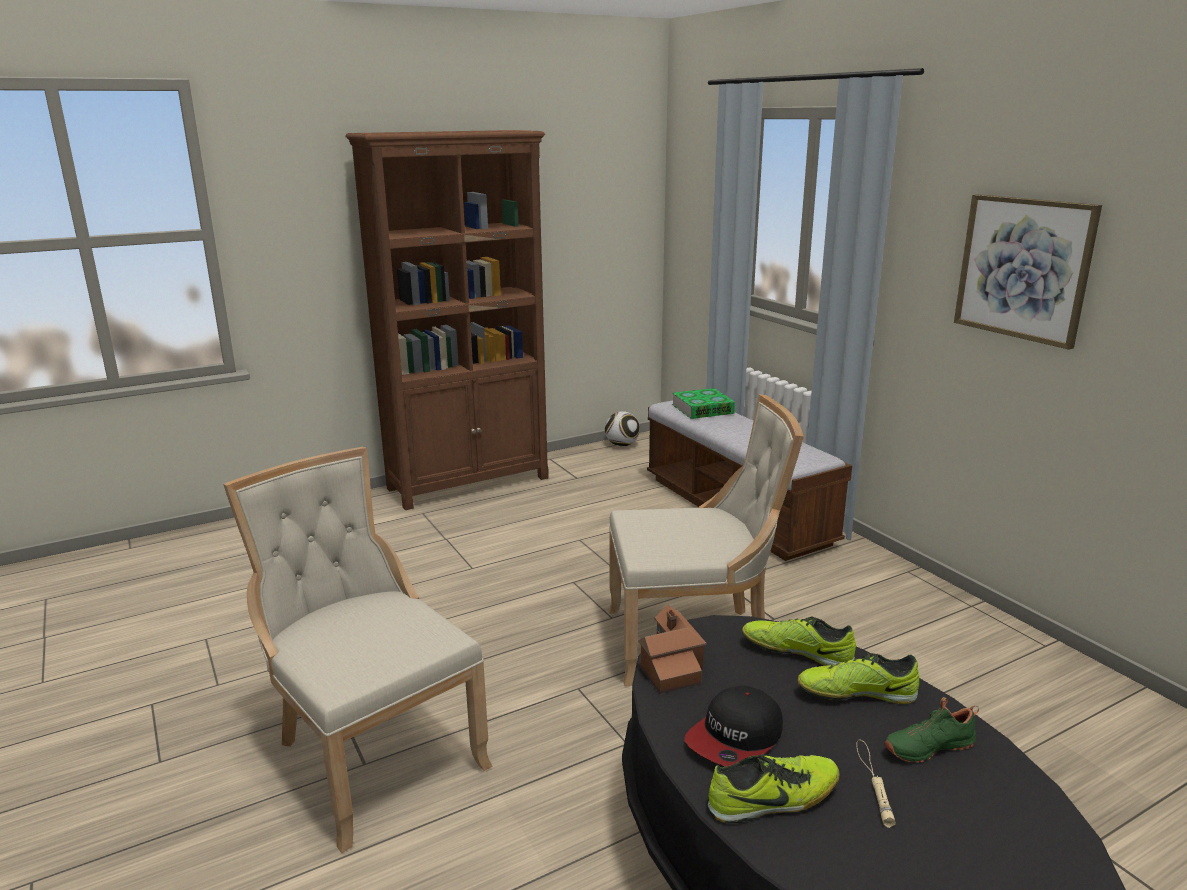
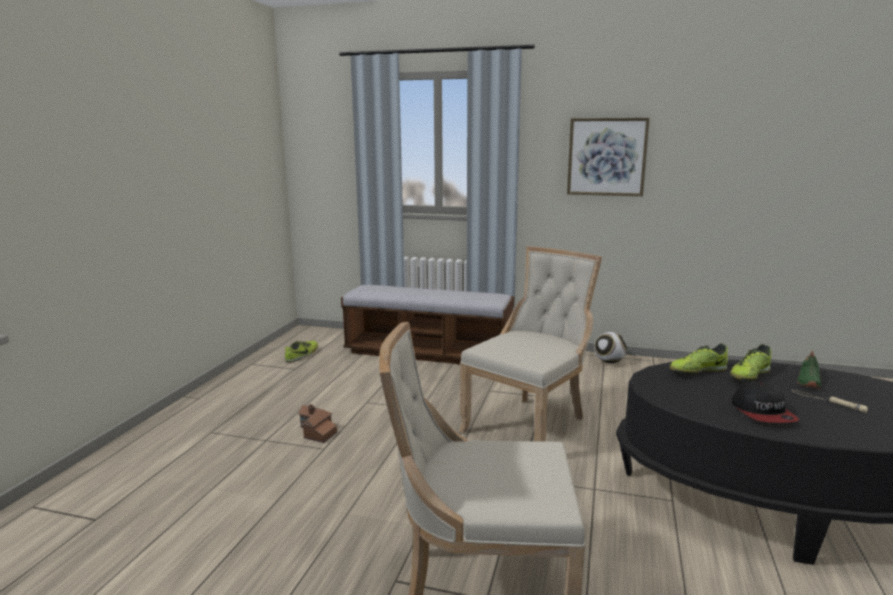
camera: 45 degrees left, 5 degrees down
brown bookcase [345,130,549,510] -> none
football [605,411,640,447] -> football moved to [594,332,627,363]
toy house [639,604,707,694] -> toy house moved to [298,404,337,443]
book [672,388,735,419] -> none
shoe [708,754,840,824] -> shoe moved to [285,341,318,362]

